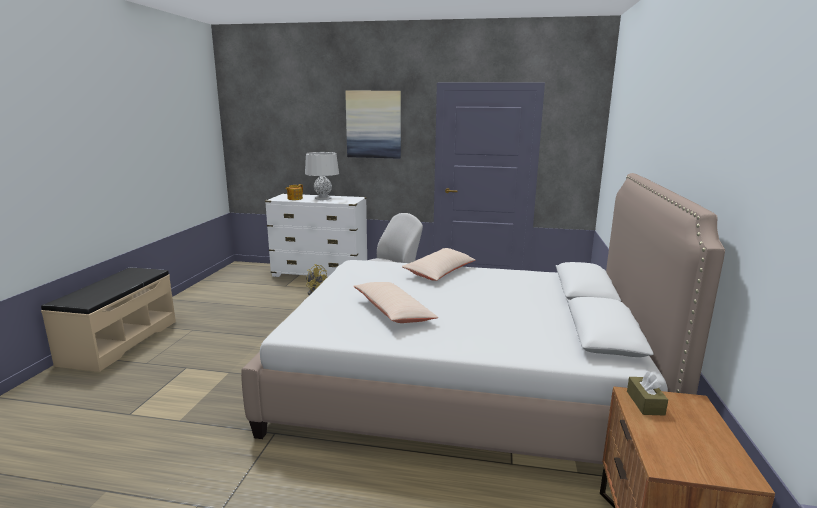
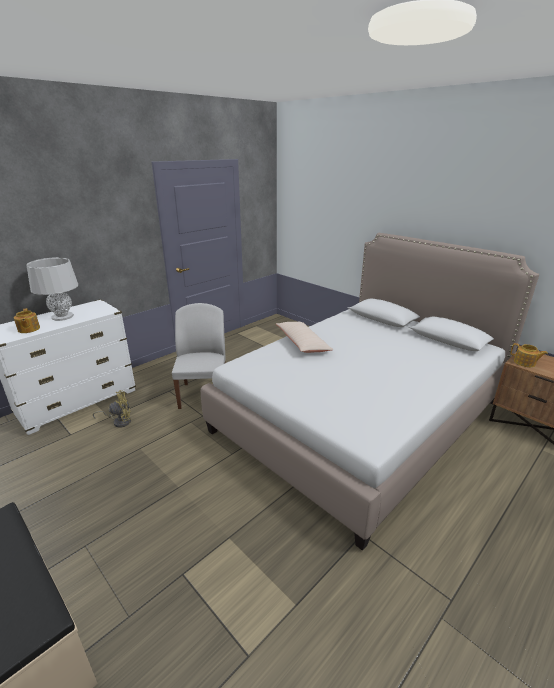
camera: 55 degrees left, 10 degrees up
picture [345,91,401,159] -> none
beige pillow [354,282,438,323] -> none
brown tissue box [627,371,668,416] -> teapot [511,343,548,367]

